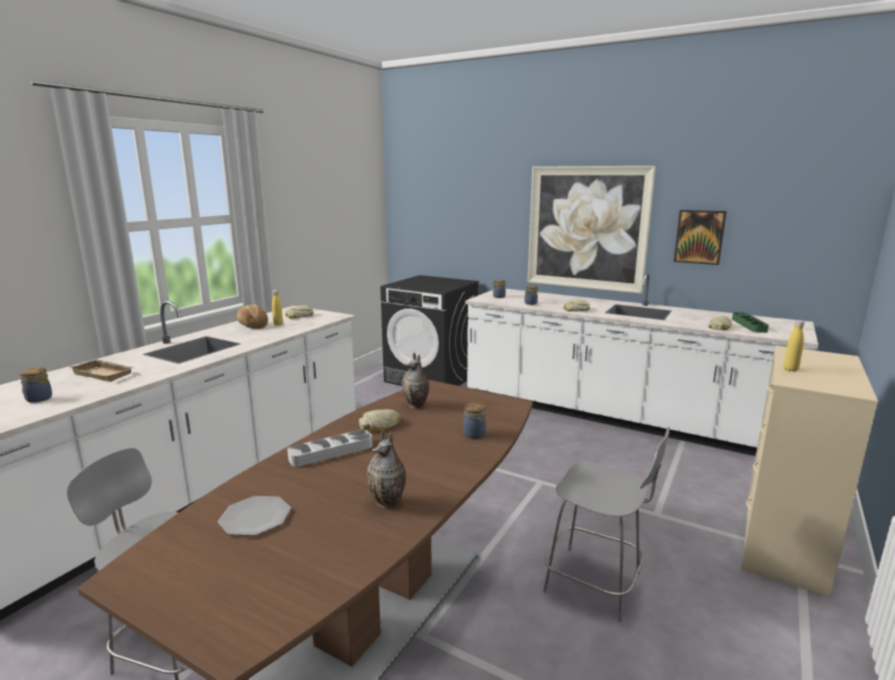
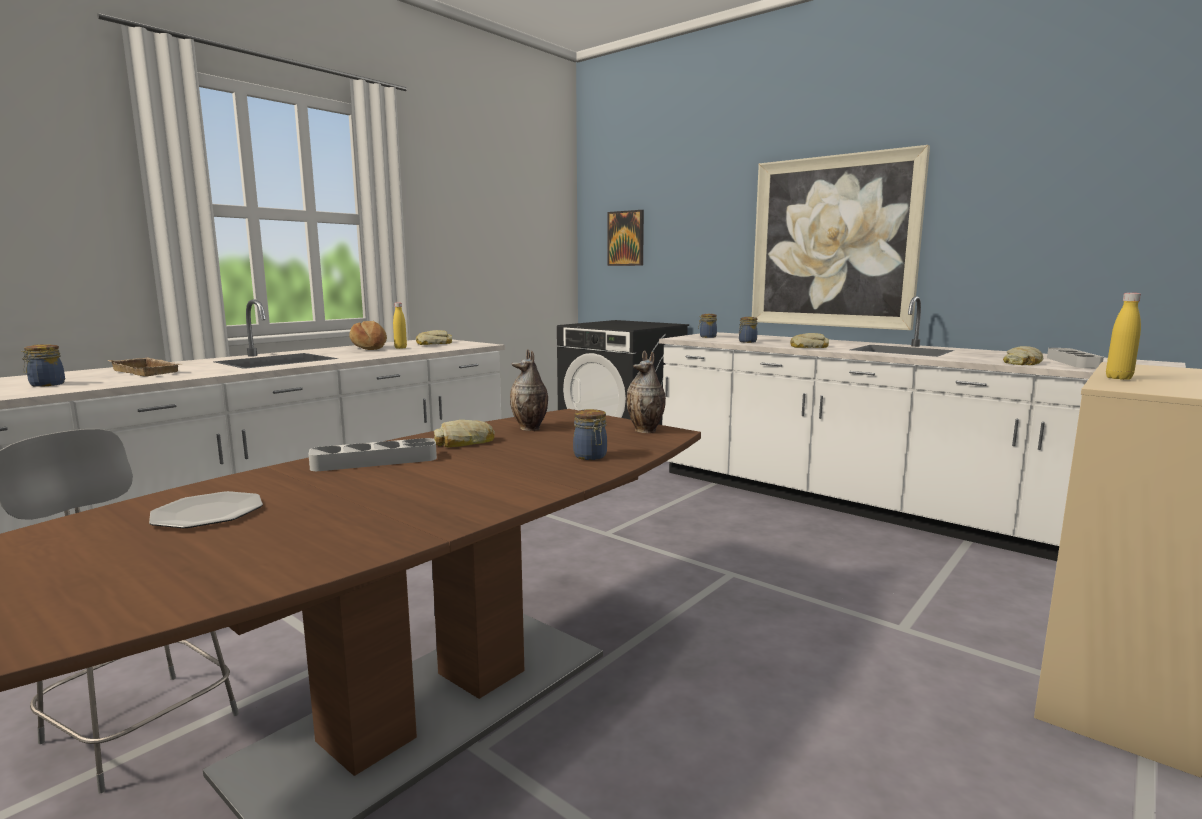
camera: 10 degrees right, 5 degrees down
vase [367,430,406,509] -> vase moved to [626,350,666,433]
grey chair [543,427,670,622] -> none
picture [674,210,727,265] -> picture moved to [607,210,644,266]
green tray [732,312,769,333] -> grey tray [1047,348,1104,369]

